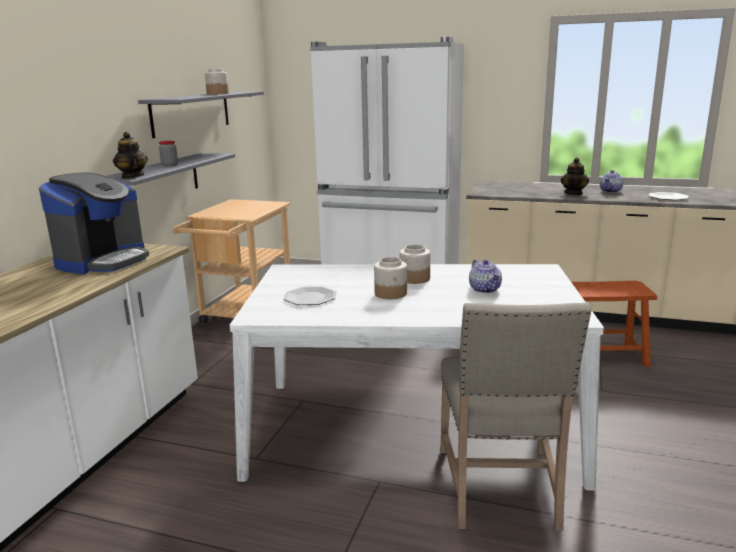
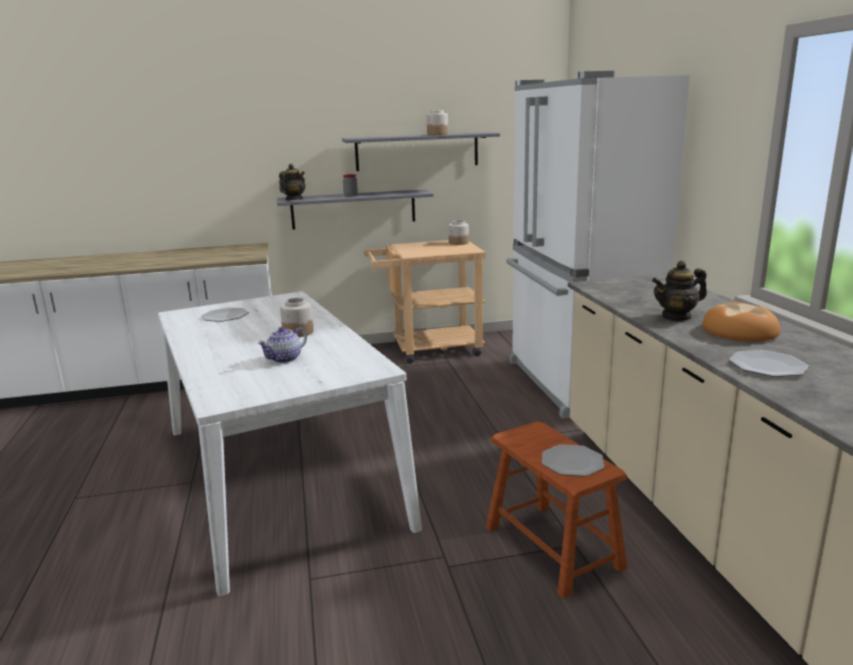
camera: 60 degrees right, 0 degrees up
coffee machine [39,173,149,274] -> none
jar [374,257,407,299] -> jar moved to [449,220,469,245]
beige chair [441,303,591,531] -> none
teapot [600,170,623,193] -> bread [702,303,780,341]
none -> plate [542,444,604,477]

